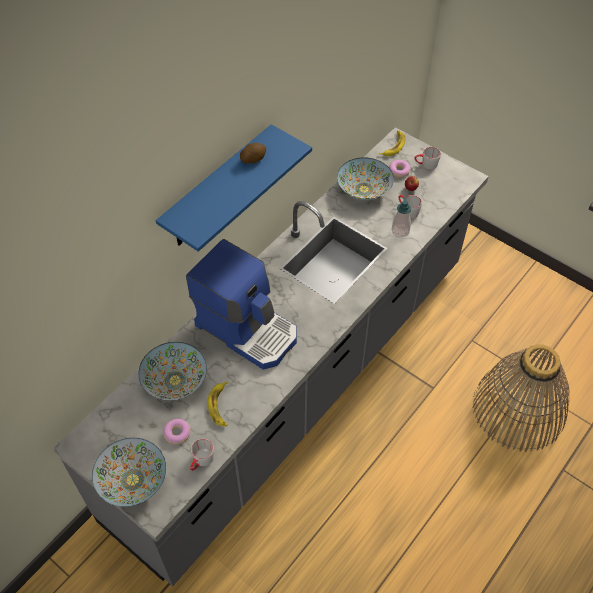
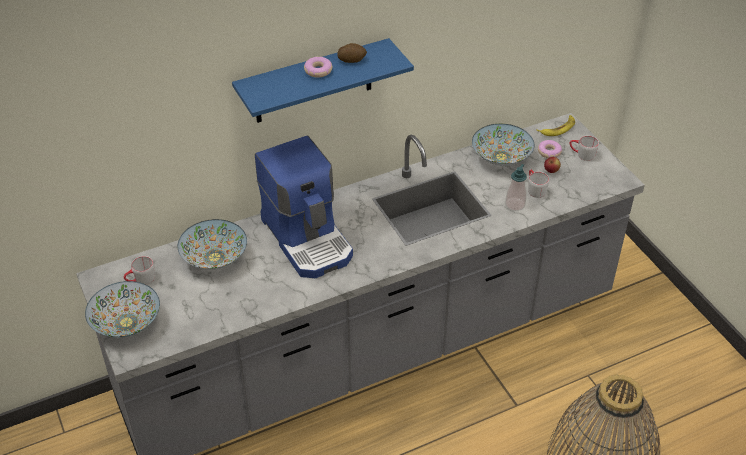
camera: 25 degrees right, 10 degrees down
donut [163,419,191,445] -> donut moved to [304,57,332,78]
grey mug [190,439,214,471] -> grey mug moved to [124,256,155,284]
banana [208,381,229,426] -> none

